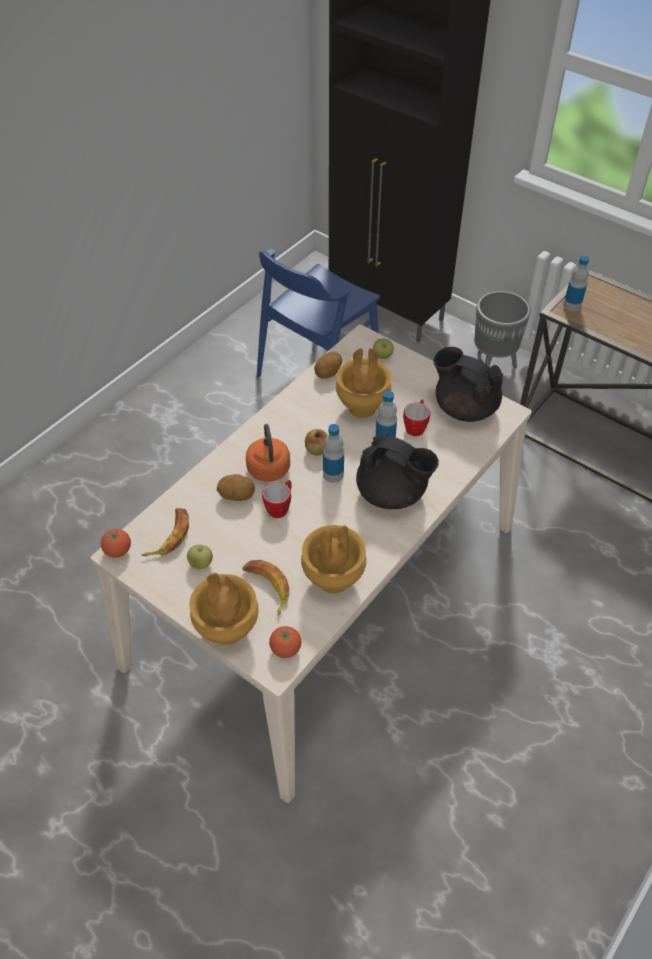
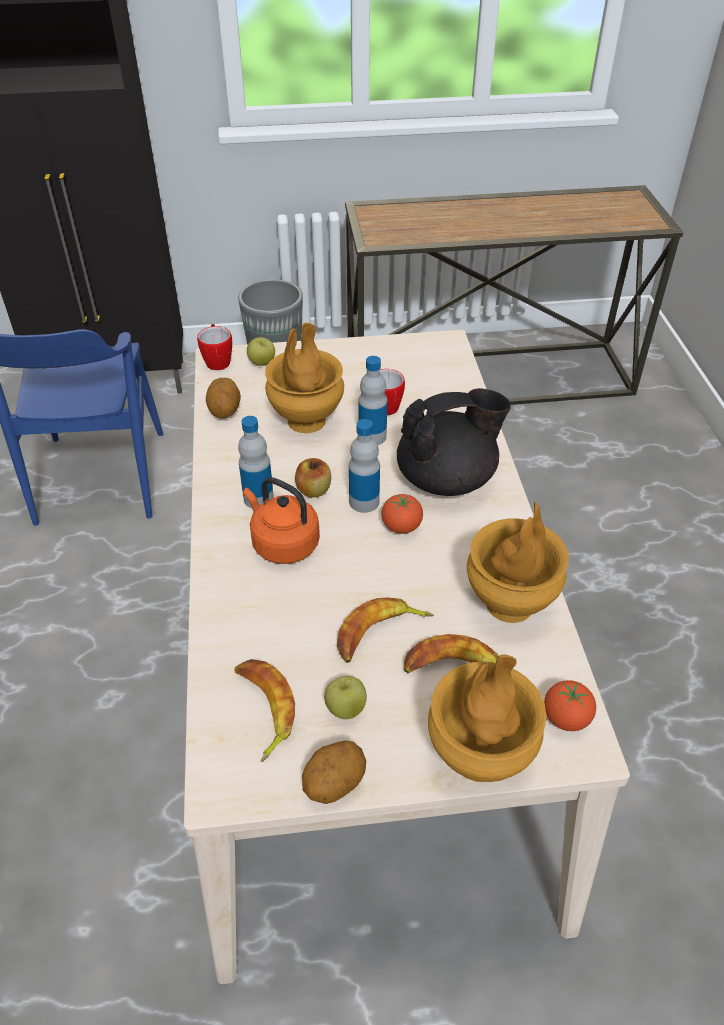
camera: 45 degrees left, 5 degrees down
tomato [101,529,131,558] -> tomato moved to [381,494,423,534]
potato [217,474,255,501] -> potato moved to [302,740,366,804]
mug [262,480,292,518] -> mug moved to [197,324,232,370]
black teapot [433,347,503,422] -> none
bottle [563,255,589,312] -> bottle moved to [238,416,274,508]
none -> banana [337,598,434,663]

